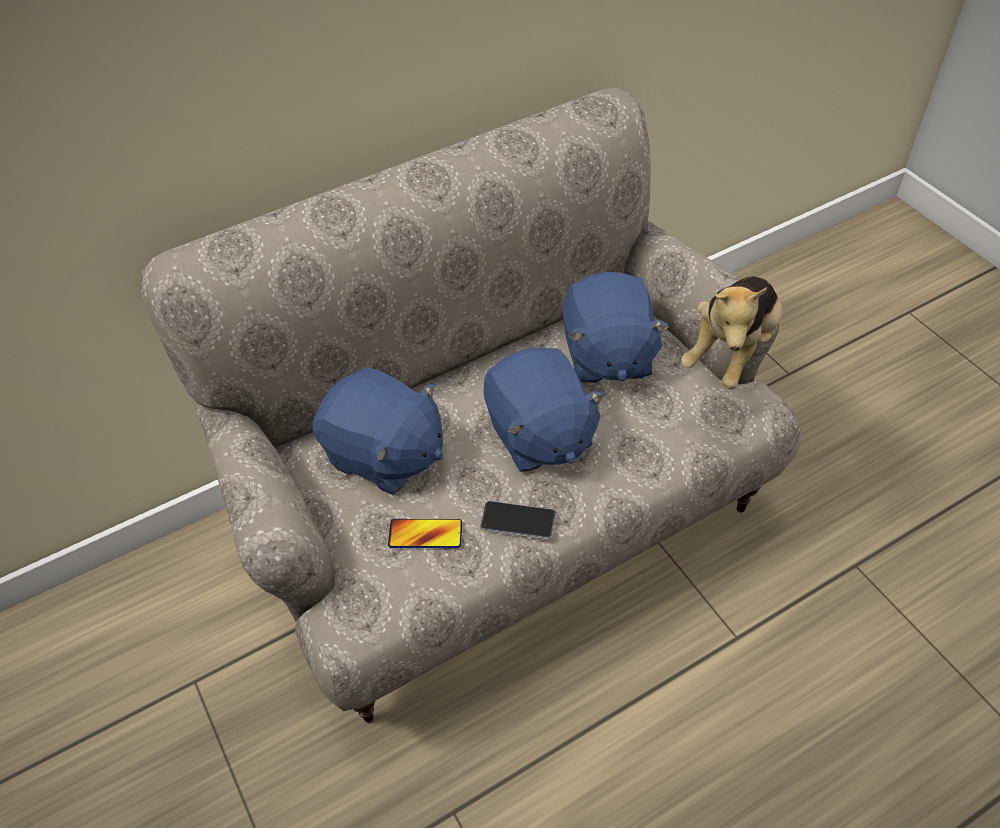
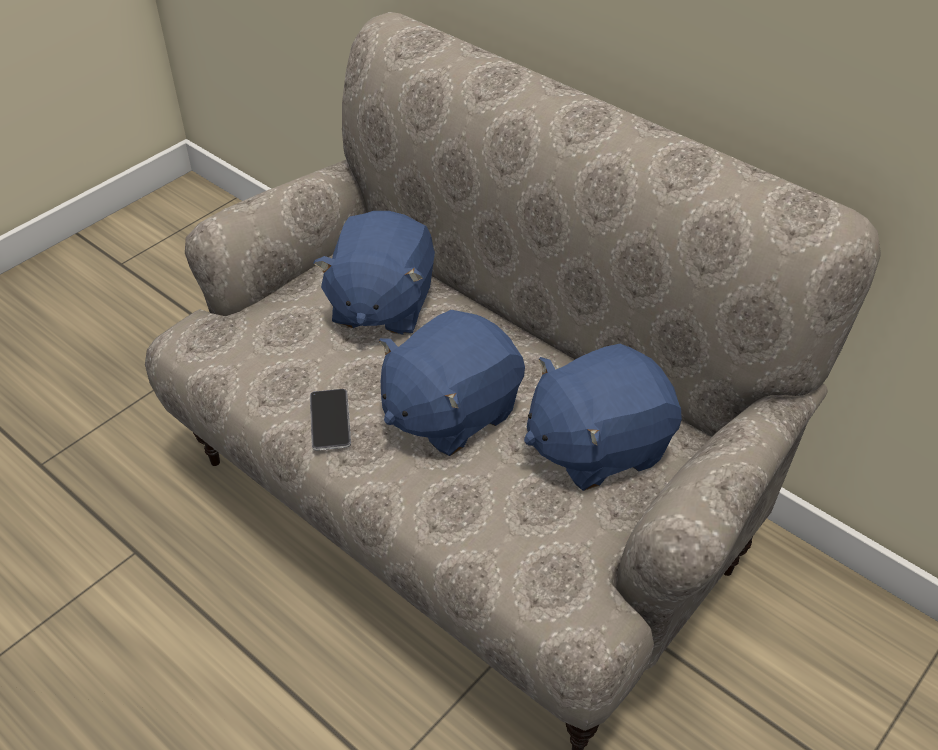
camera: 70 degrees right, 5 degrees down
phone [388,519,462,548] -> none
plush toy [681,277,783,389] -> none

